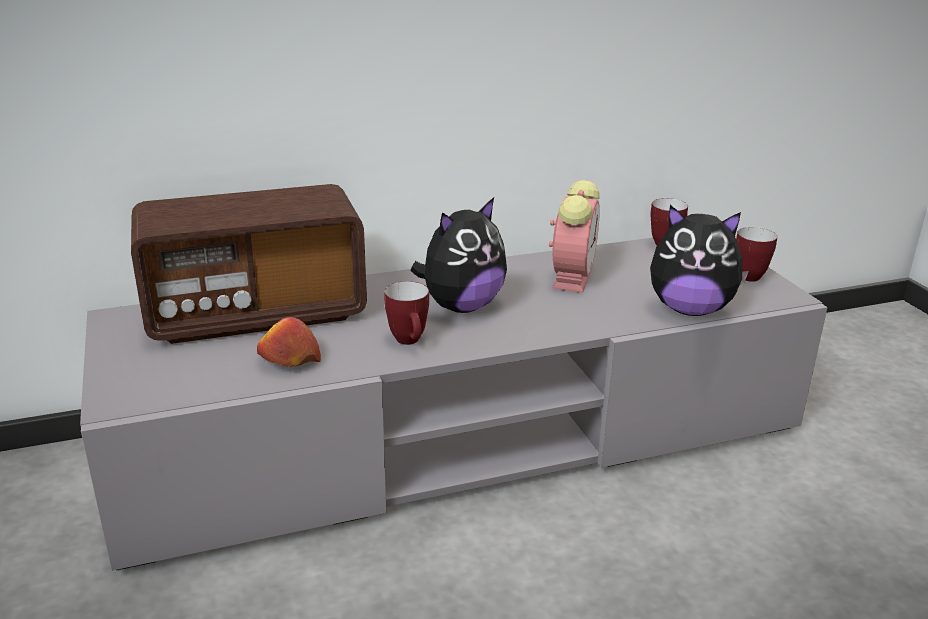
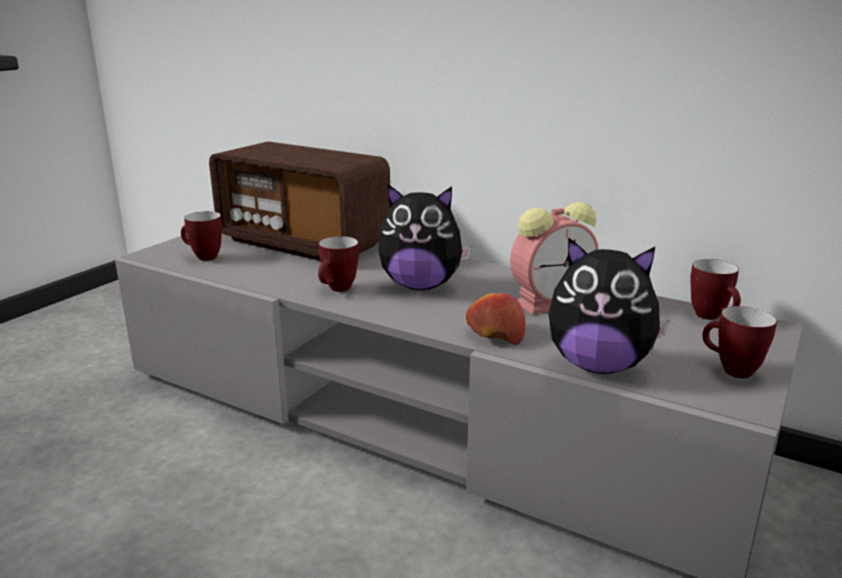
camera: 50 degrees right, 5 degrees down
apple [257,317,321,367] -> apple moved to [466,293,526,345]
plush toy [650,205,749,316] -> plush toy turned 45 degrees counterclockwise [548,237,670,374]
none -> mug [181,211,222,261]

